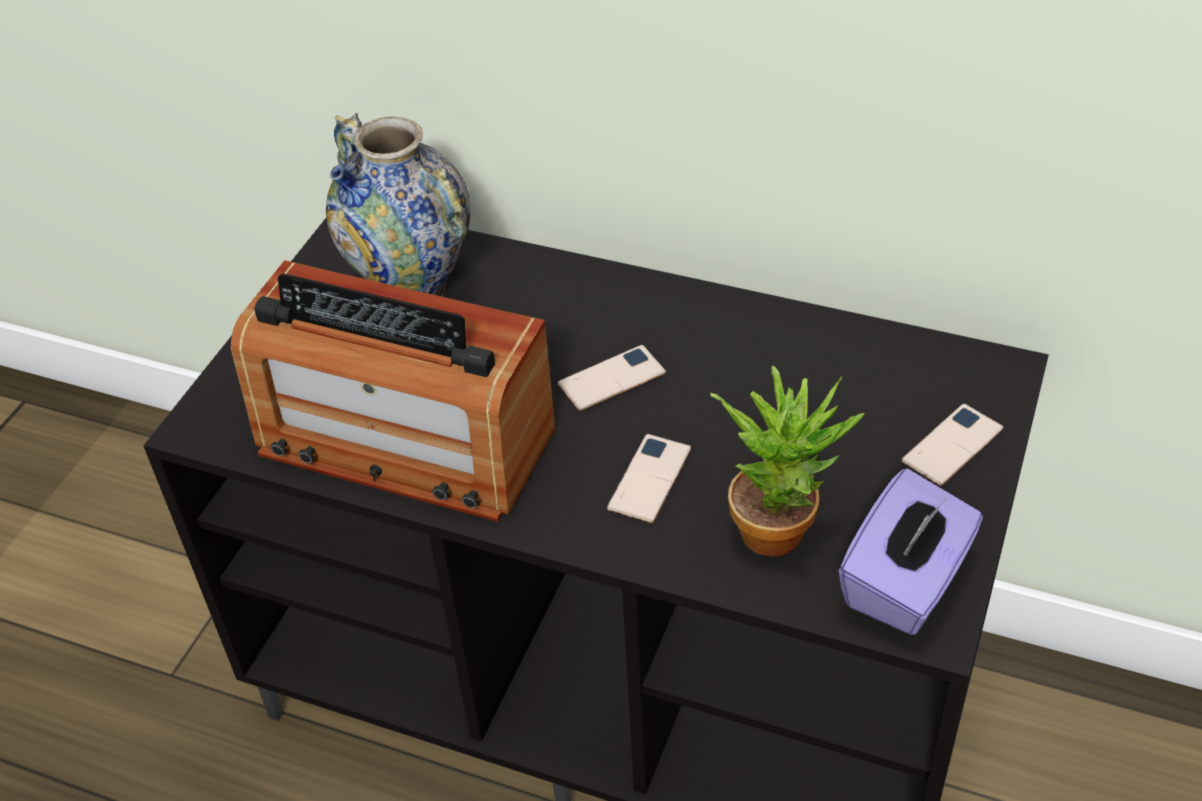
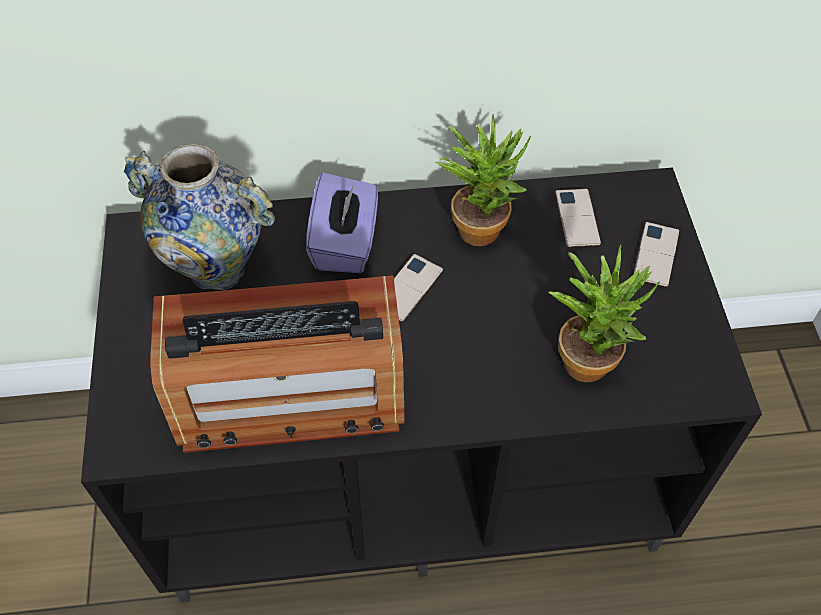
camera: 30 degrees left, 10 degrees up
phone [607,434,691,523] -> phone moved to [555,189,601,247]
purple tissue box [839,468,983,635] -> purple tissue box moved to [306,173,378,273]
none -> potted plant [435,114,531,246]

